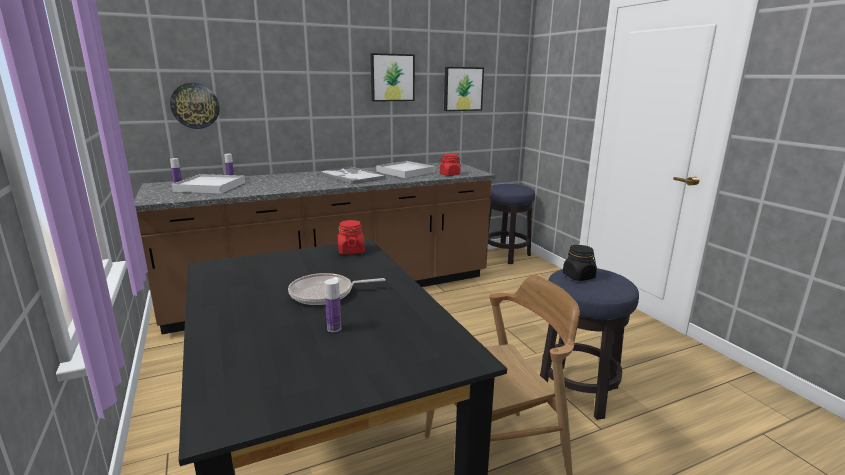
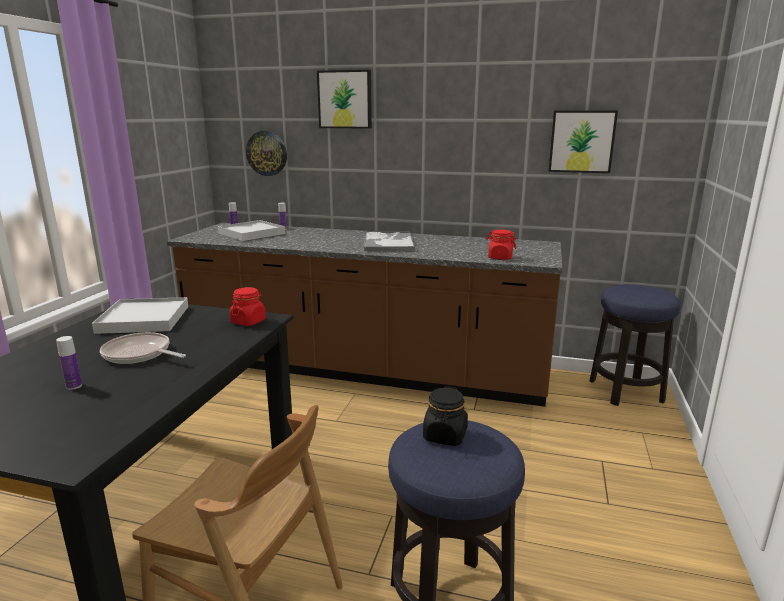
camera: 40 degrees right, 0 degrees up
picture [370,53,415,102] -> picture moved to [317,70,372,129]
white tray [376,161,435,178] -> white tray moved to [92,297,188,334]

